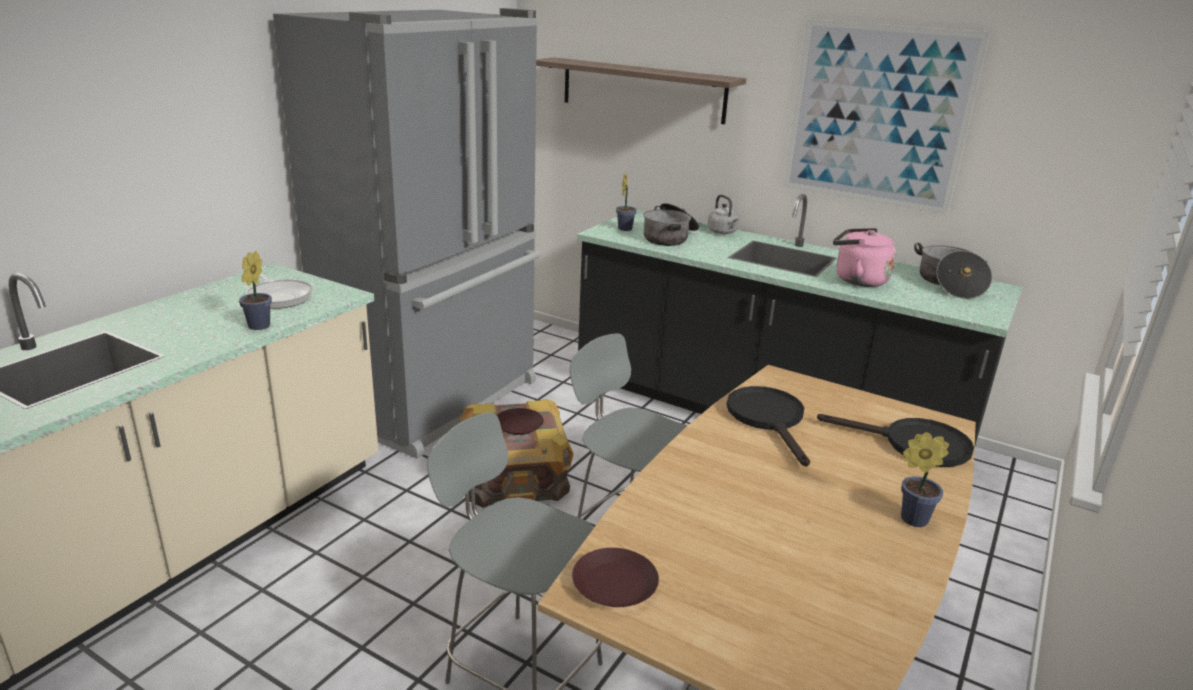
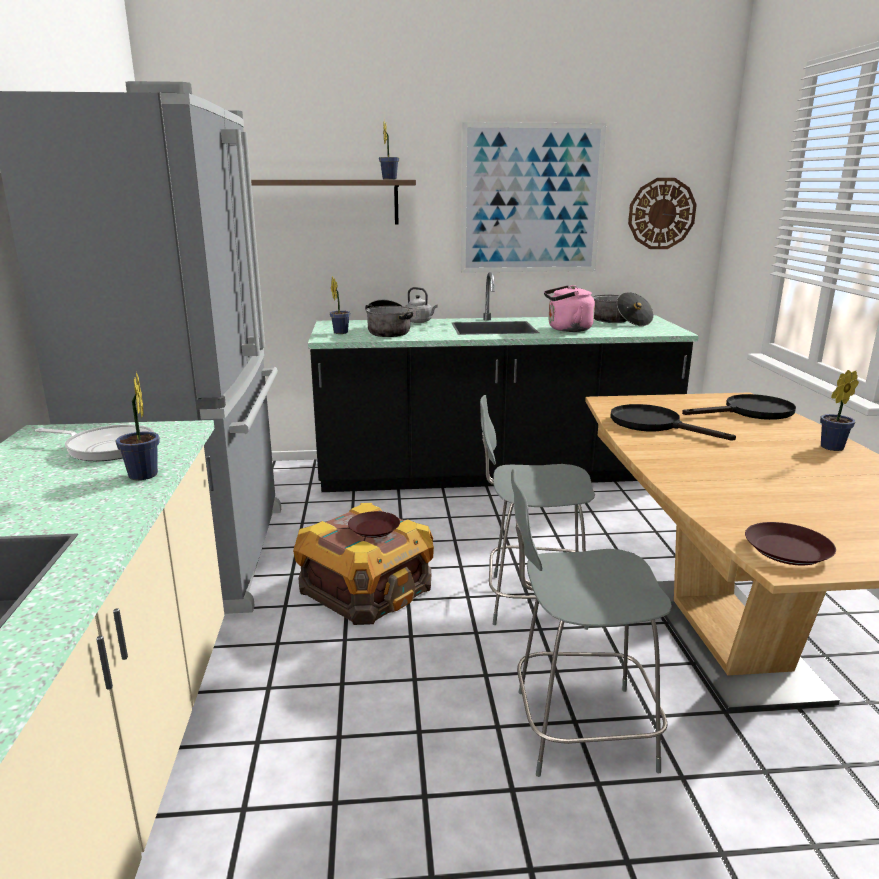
camera: 35 degrees left, 5 degrees down
none -> potted plant [379,121,399,179]
none -> wall clock [628,178,697,249]

